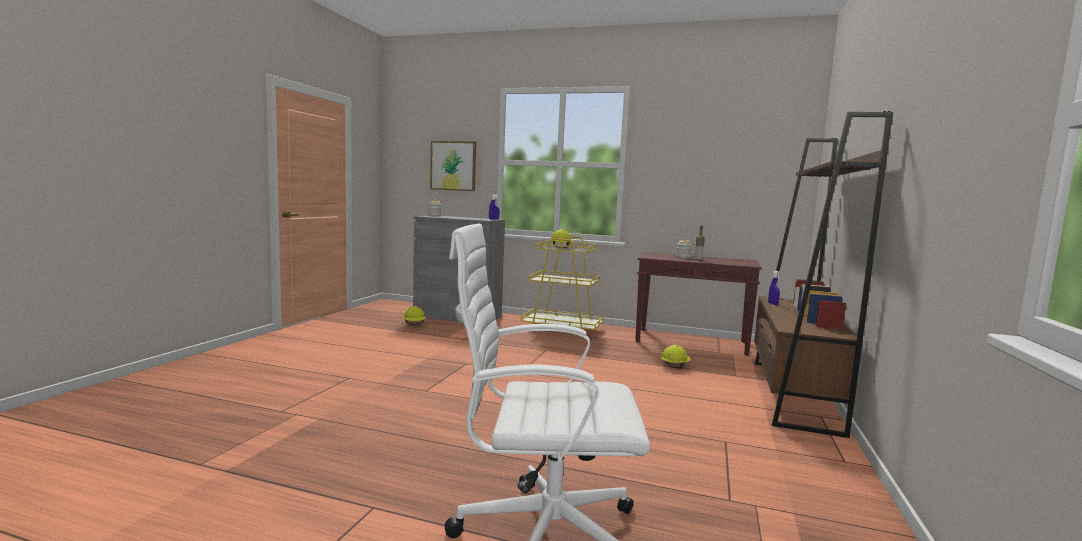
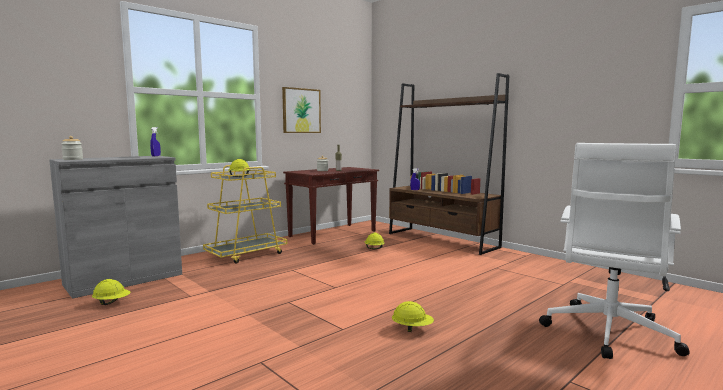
camera: 60 degrees left, 0 degrees up
picture [430,141,476,191] -> picture moved to [282,87,321,133]
none -> yellow hard hat [392,301,434,332]

